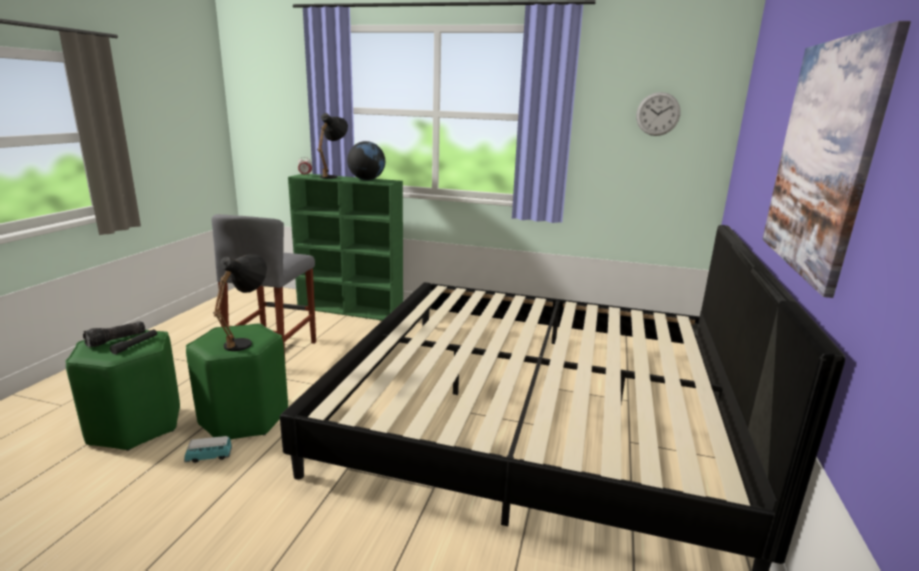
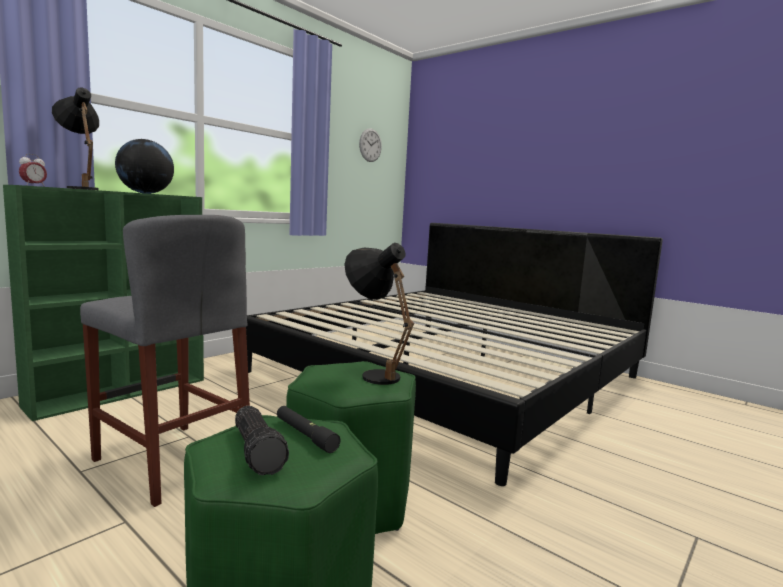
camera: 65 degrees left, 10 degrees down
toy car [184,436,232,463] -> none
picture [762,21,911,298] -> none

